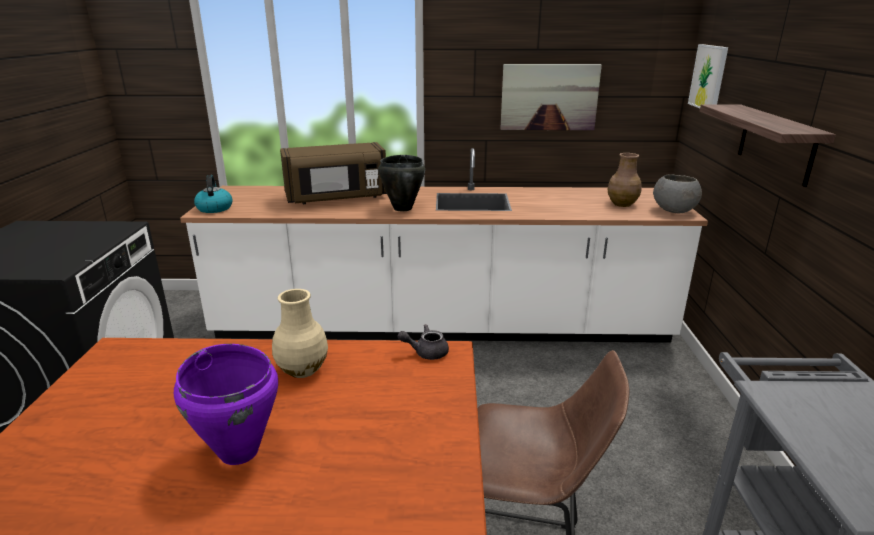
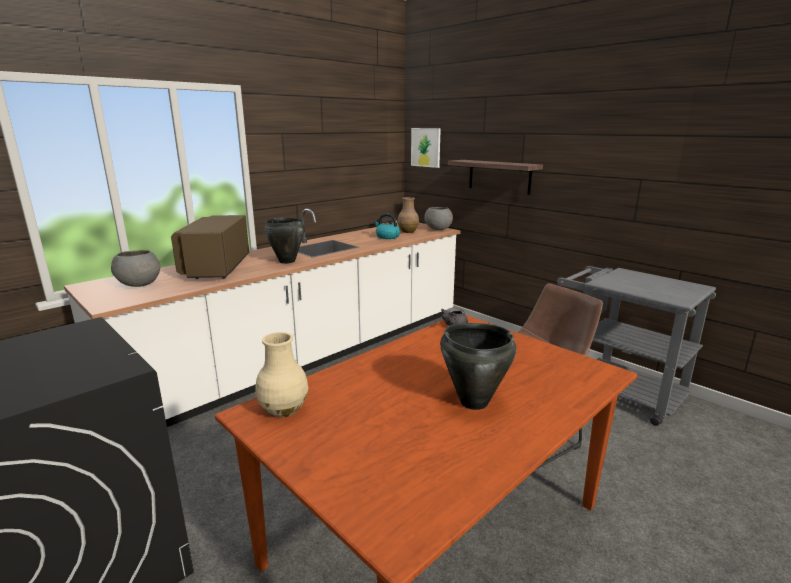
camera: 45 degrees left, 5 degrees down
purple cooking pot [174,344,278,465] -> black cooking pot [440,323,517,410]
kettle [194,175,232,213] -> kettle moved to [374,214,400,239]
beige vase [272,289,328,378] -> beige vase moved to [255,332,308,418]
brown microwave [280,142,387,204] -> brown microwave turned 150 degrees clockwise [171,215,250,279]
picture [500,64,602,130] -> none
none -> grey bowl [111,250,160,287]

